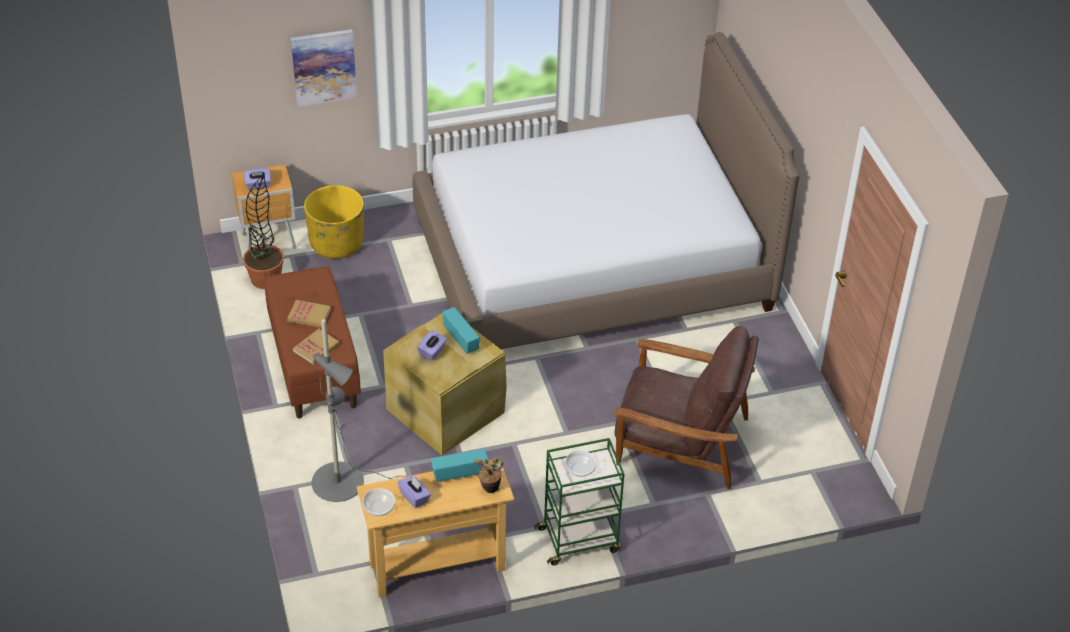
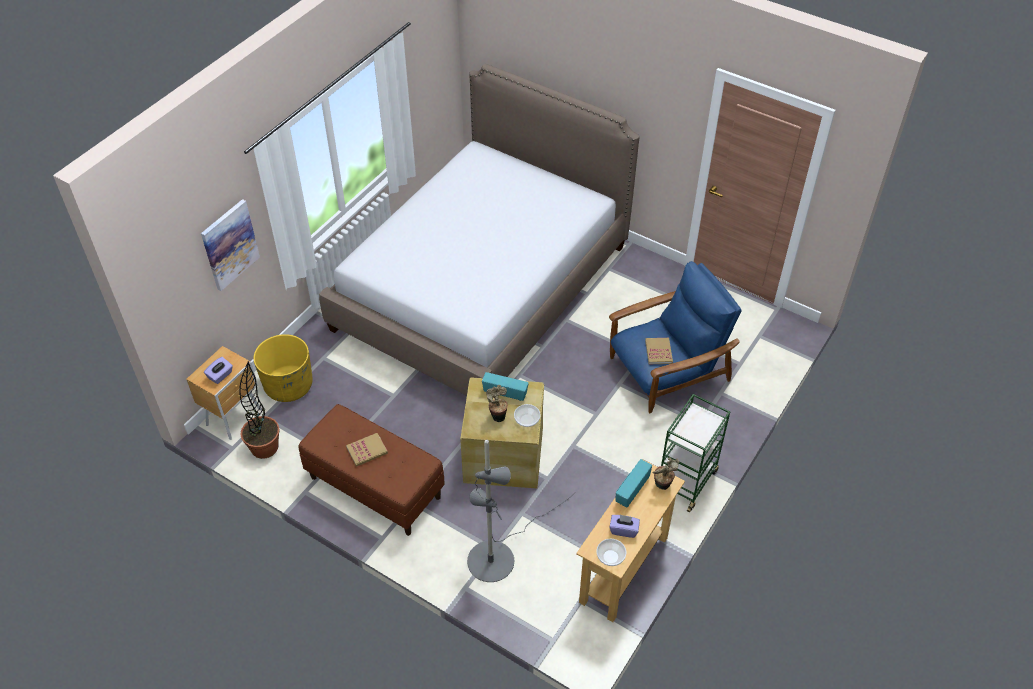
camera: 40 degrees left, 5 degrees up
book [293,329,340,364] -> book moved to [645,338,673,364]
purple tissue box [417,330,447,361] -> potted plant [486,385,508,422]
bowl [565,450,597,477] -> bowl moved to [514,404,540,427]
brown armchair [614,326,759,489] -> blue armchair [609,261,742,413]

